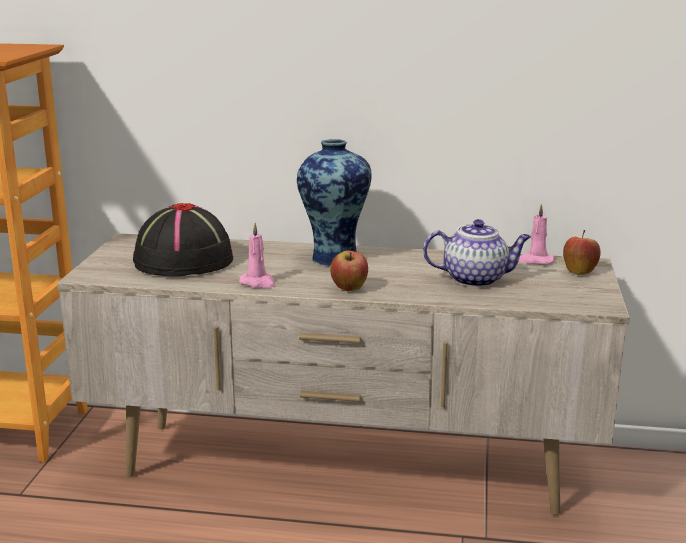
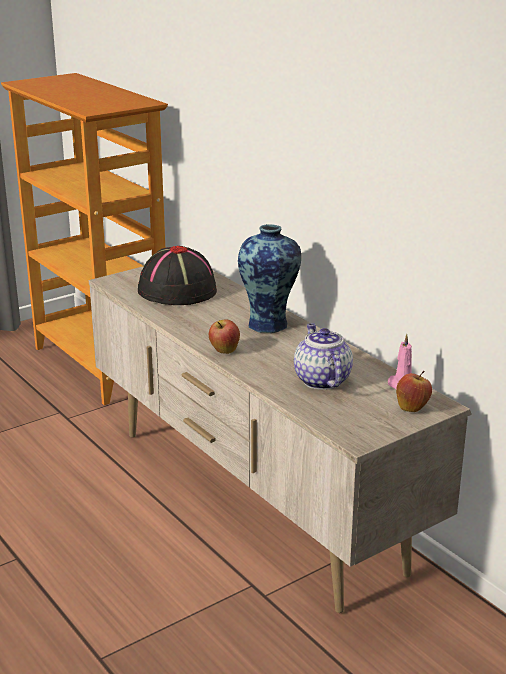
camera: 45 degrees right, 5 degrees up
pink candle [239,223,275,288] -> none
teapot [423,219,531,287] -> teapot turned 150 degrees counterclockwise [294,323,353,390]

